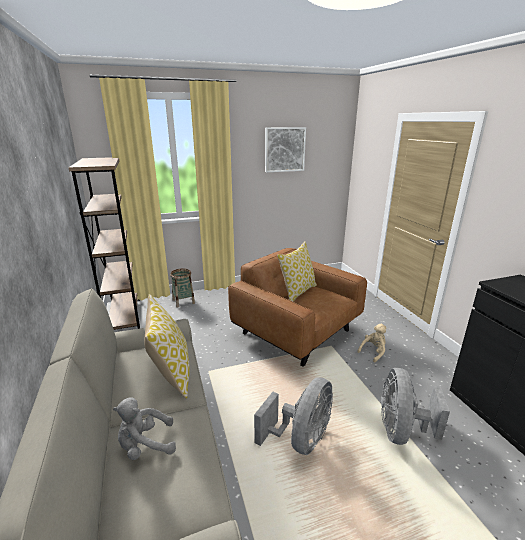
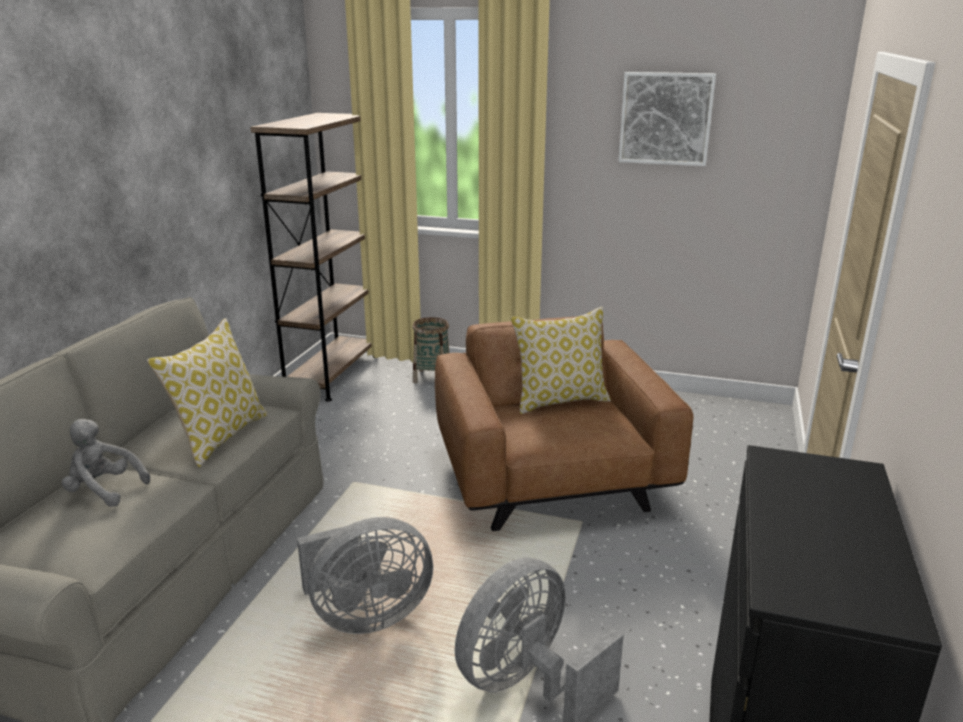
camera: 35 degrees right, 0 degrees up
beige plush toy [357,324,386,363] -> none

